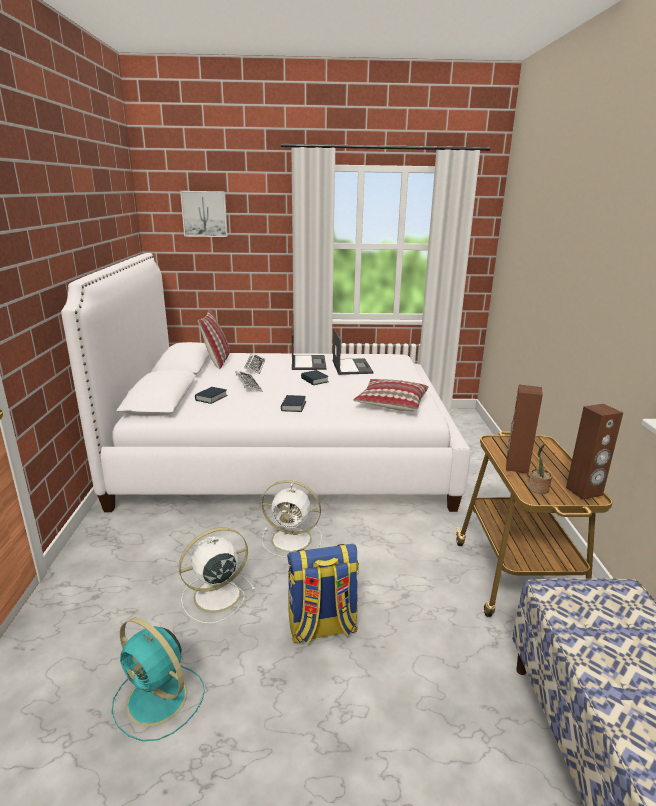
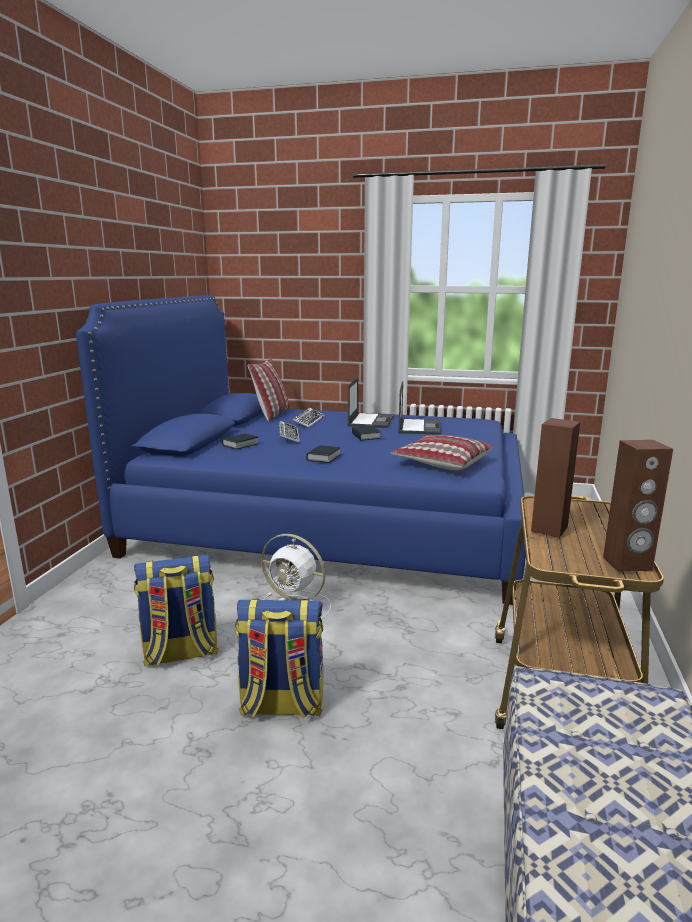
camera: 15 degrees right, 5 degrees down
white bed [61,253,471,512] -> blue bed [76,295,528,605]
turquoise fan [111,617,205,741] -> none
white fan [179,527,256,624] -> backpack [134,555,219,666]
picture [180,191,228,237] -> none
potted plant [528,444,552,494] -> none

